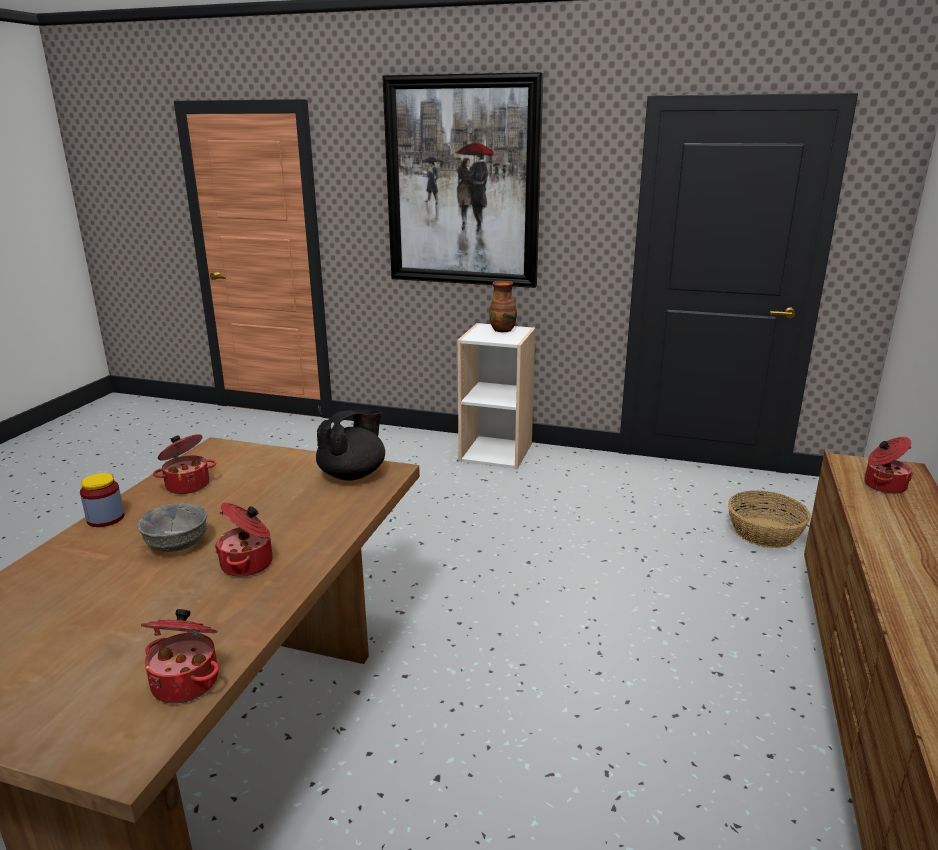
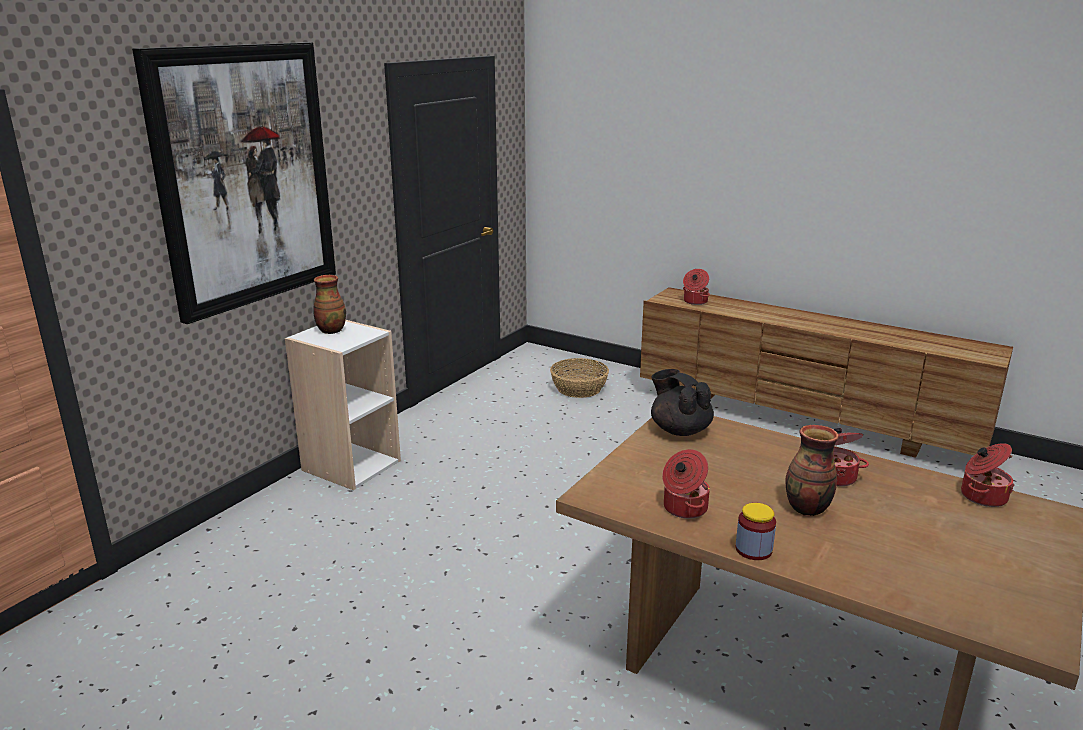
camera: 75 degrees left, 0 degrees up
grey bowl [137,503,208,552] -> vase [785,425,839,516]

